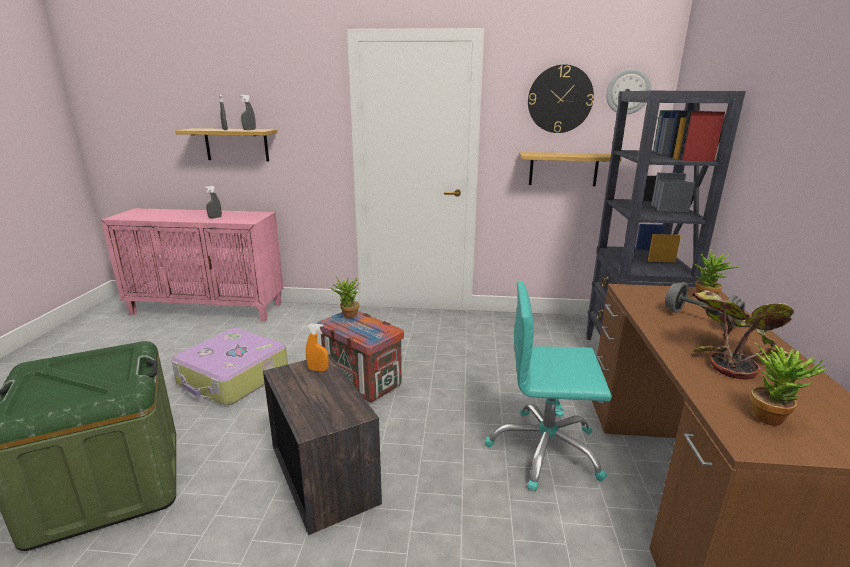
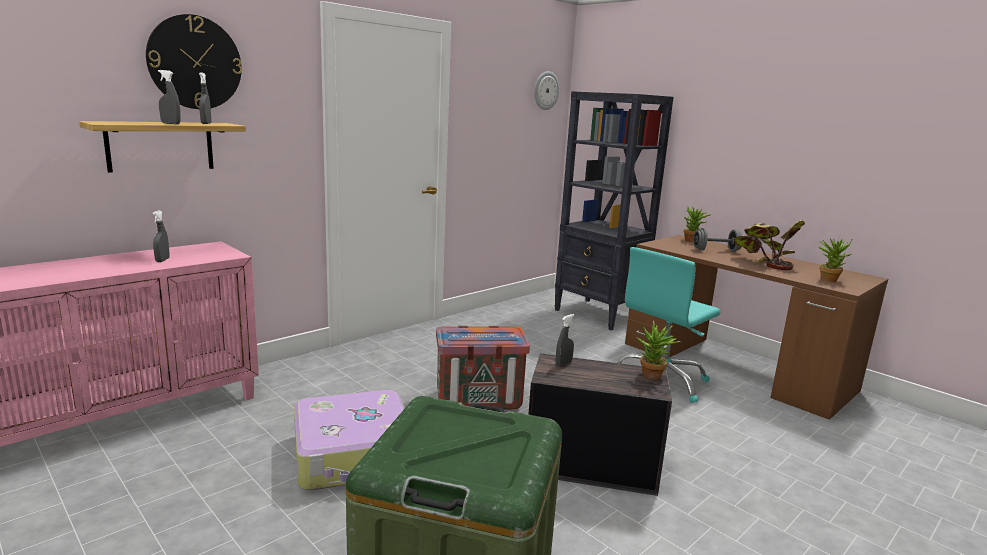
camera: 50 degrees left, 5 degrees down
orange spray bottle [306,324,329,371] -> grey spray bottle [556,314,575,367]
potted plant [330,277,360,318] -> potted plant moved to [637,320,681,380]
shelf [519,152,622,186] -> none
wall clock [528,64,594,133] -> wall clock moved to [146,14,242,109]

